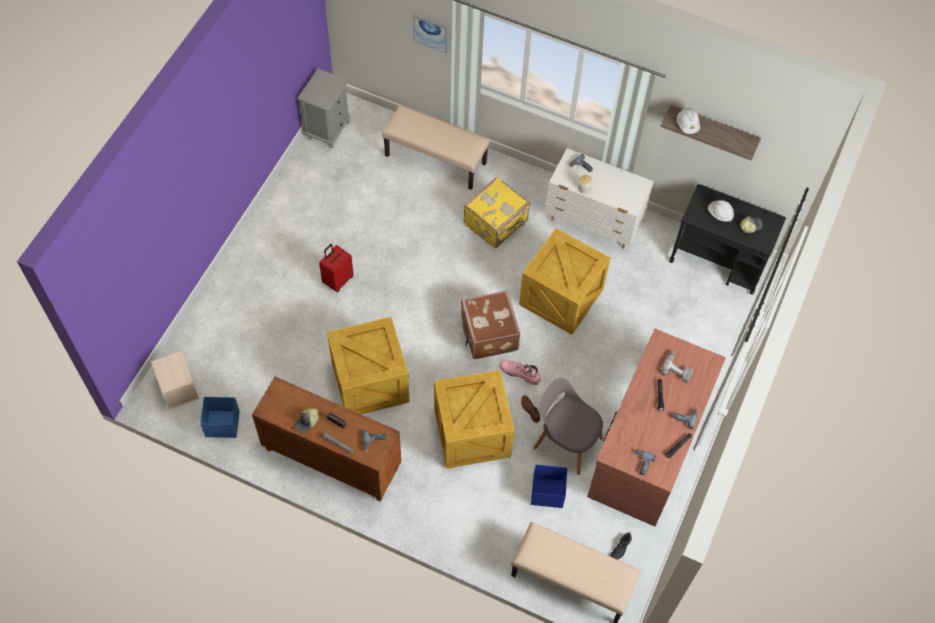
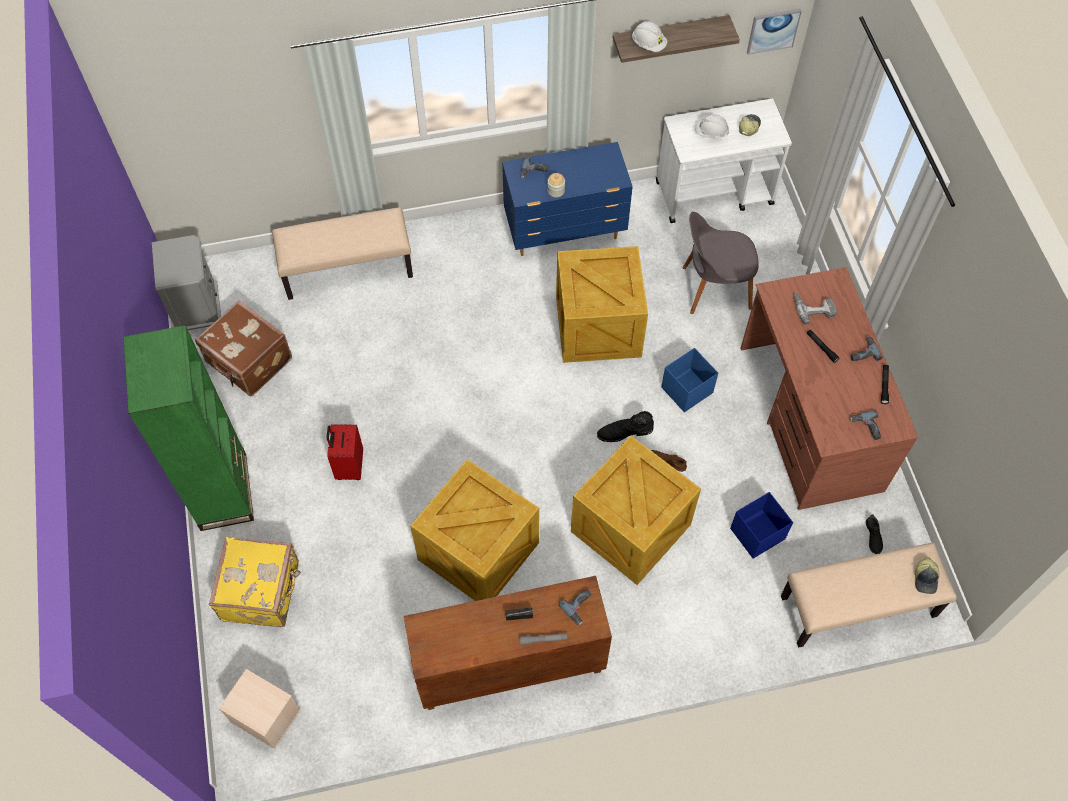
camera: 35 degrees left, 0 degrees up
blue storage box [200,397,240,438] -> blue storage box moved to [661,348,718,412]
cap [294,408,319,433] -> cap moved to [914,557,939,594]
picture [413,15,448,53] -> picture moved to [747,9,802,55]
brown suitcase [461,290,520,359] -> brown suitcase moved to [195,300,292,396]
yellow suitcase [464,176,530,248] -> yellow suitcase moved to [209,537,301,627]
pink boot [499,361,541,385] -> black boot [597,411,654,442]
grey chair [533,378,603,475] -> grey chair moved to [683,212,759,314]
white dresser [545,148,654,249] -> blue dresser [502,142,633,256]
black cart [669,184,786,295] -> white cart [656,99,792,223]
none -> green bookcase [123,325,254,531]

